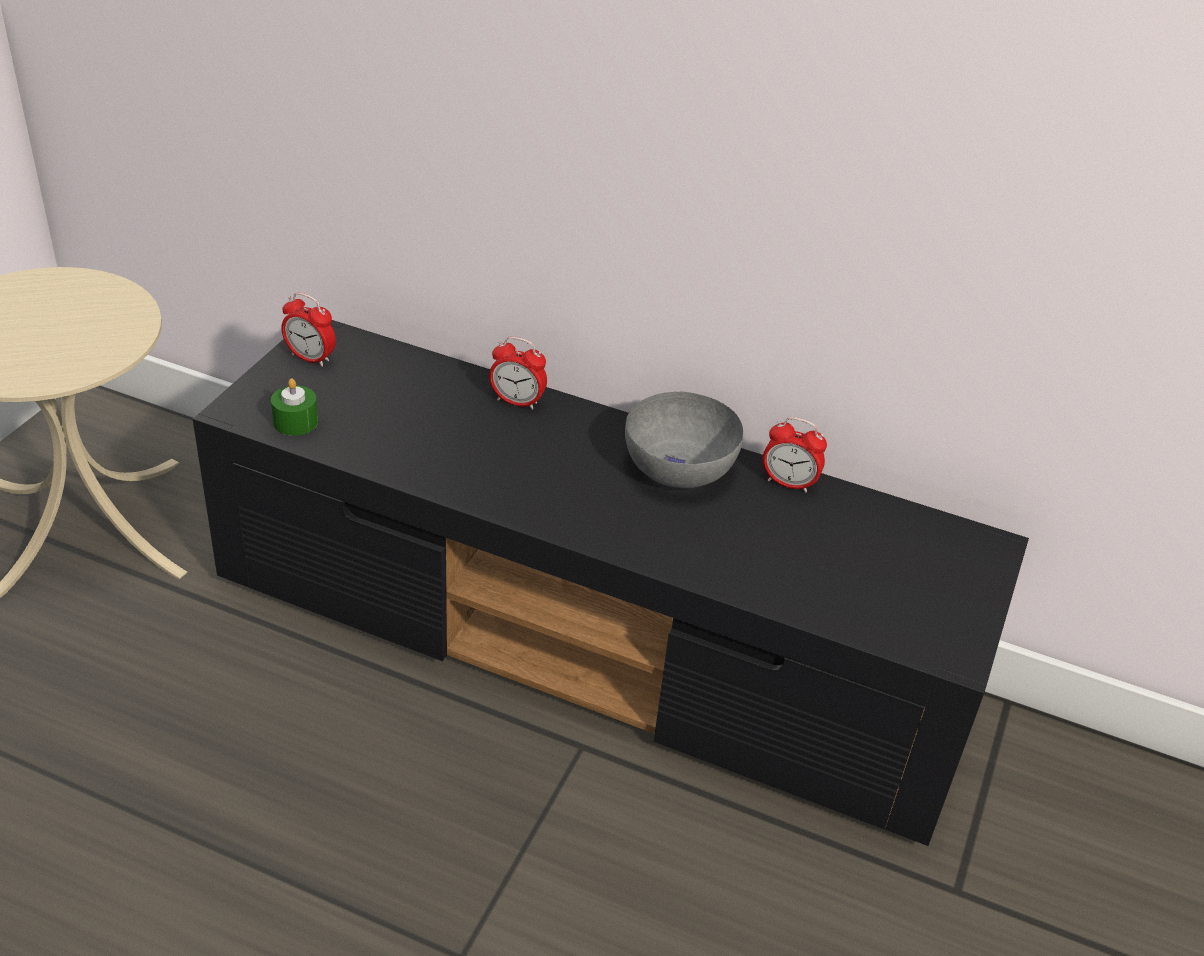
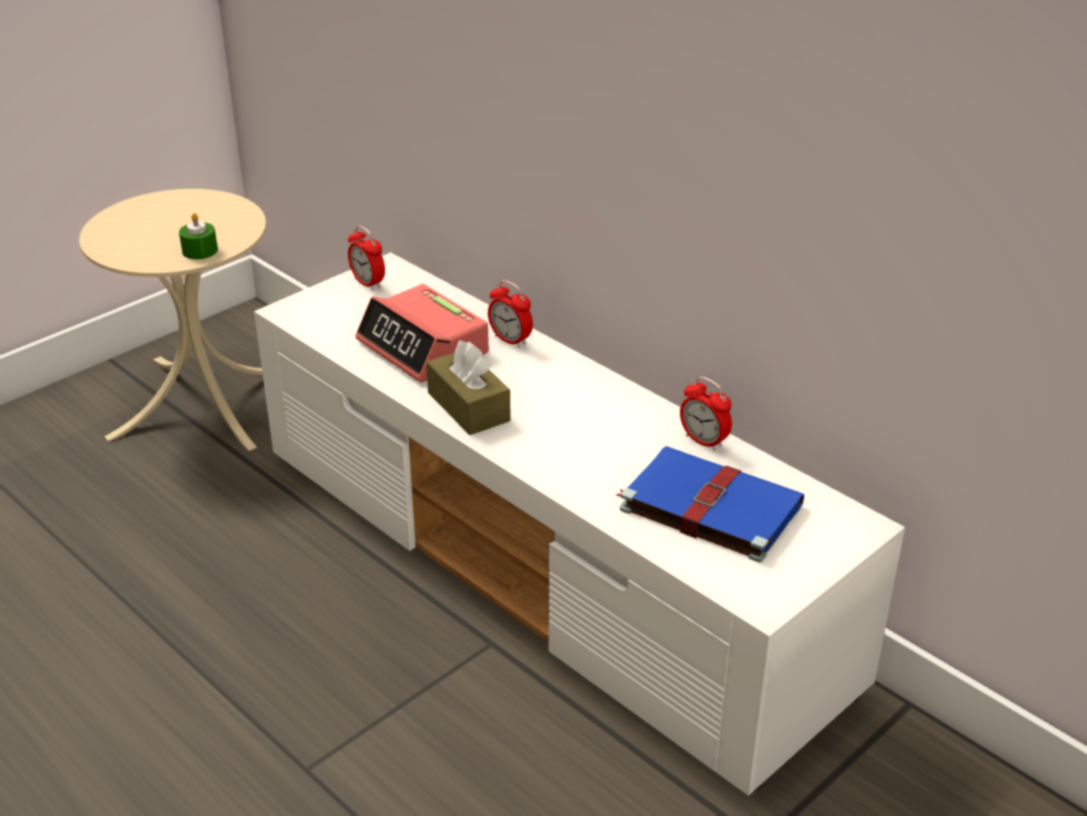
camera: 25 degrees right, 5 degrees down
black tv stand [193,320,1029,846] -> white tv stand [254,252,905,796]
green candle [271,379,318,436] -> green candle moved to [179,213,218,259]
grey bowl [625,392,743,488] -> none
none -> alarm clock [355,284,489,383]
none -> brown tissue box [426,341,511,435]
none -> blue book [616,446,804,562]

